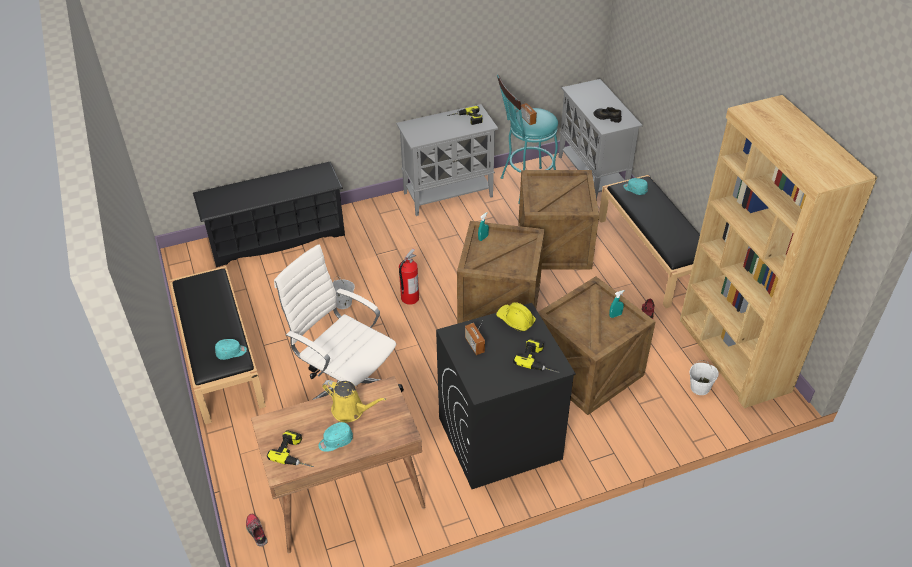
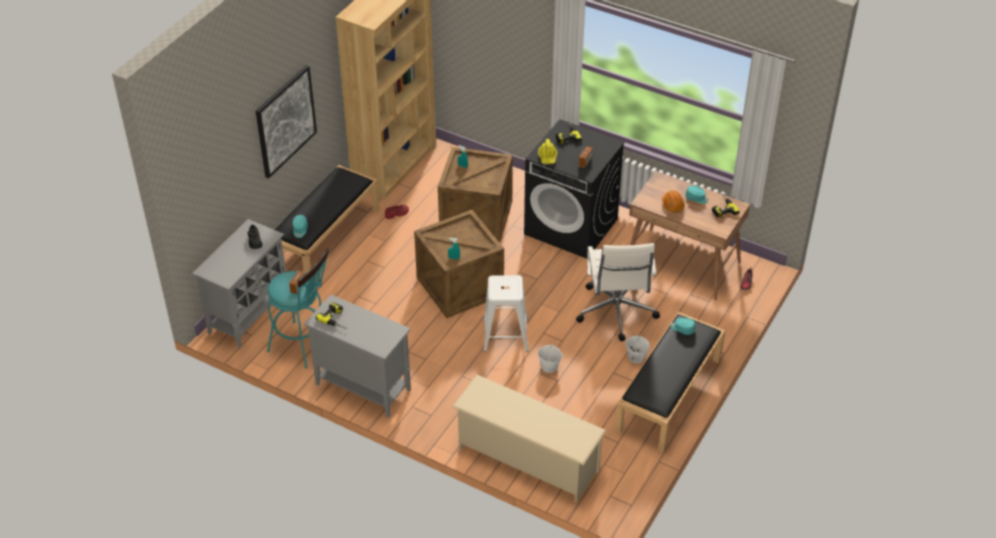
camera: 130 degrees left, 0 degrees up
black shoe rack [193,162,345,267] -> beige shoe rack [452,375,607,502]
yellow watering can [322,380,386,423] -> orange hard hat [662,190,685,213]
fire extinguisher [399,248,419,305] -> white stool [483,275,529,352]
crate [518,170,599,270] -> none
white bucket [690,360,719,395] -> white bucket moved to [625,333,650,363]
none -> picture [256,65,317,179]

